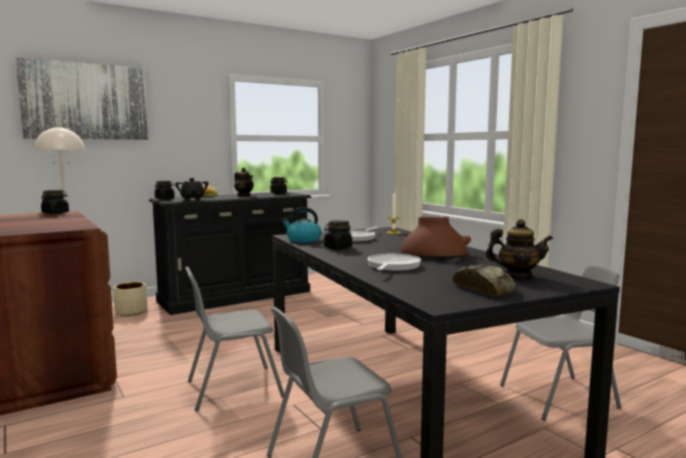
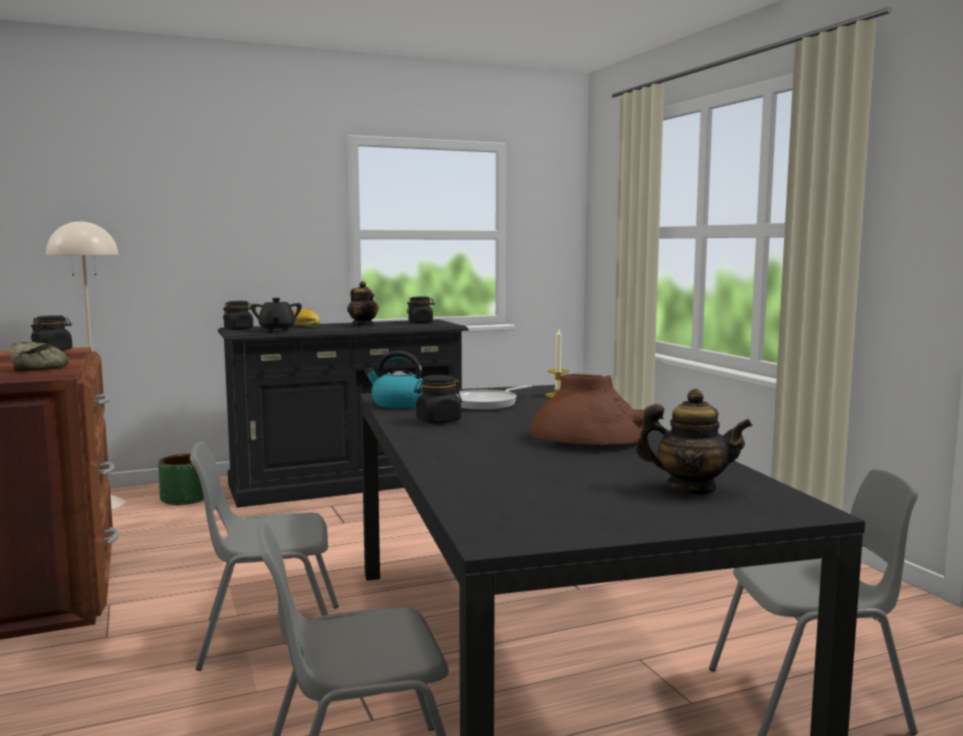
camera: 10 degrees right, 0 degrees up
picture [16,58,148,140] -> none
beige planter [113,282,147,316] -> green planter [158,454,204,505]
frying pan [367,254,421,271] -> none
bread [453,265,516,296] -> bread moved to [10,342,69,371]

